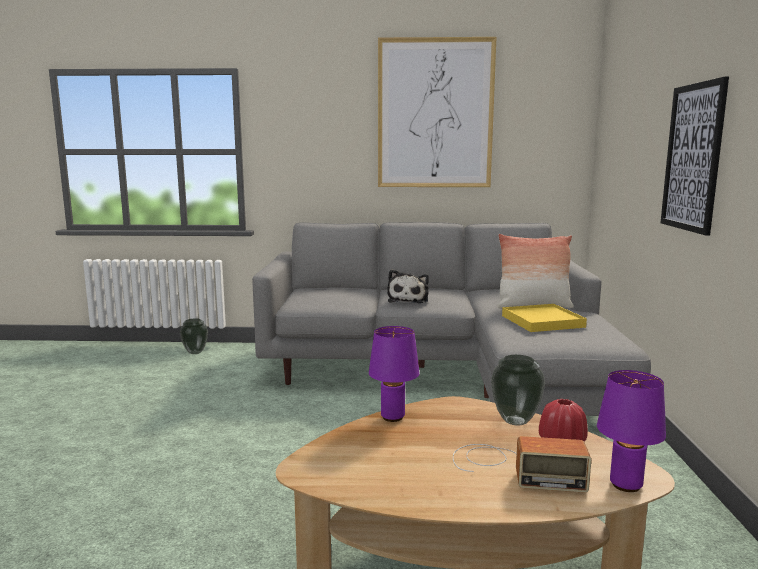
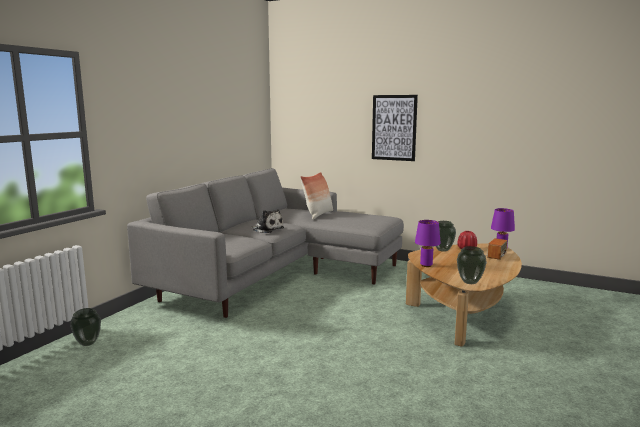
camera: 65 degrees left, 0 degrees up
picture [378,37,497,187] -> none
yellow tray [502,304,587,332] -> none
none -> vase [457,246,487,284]

